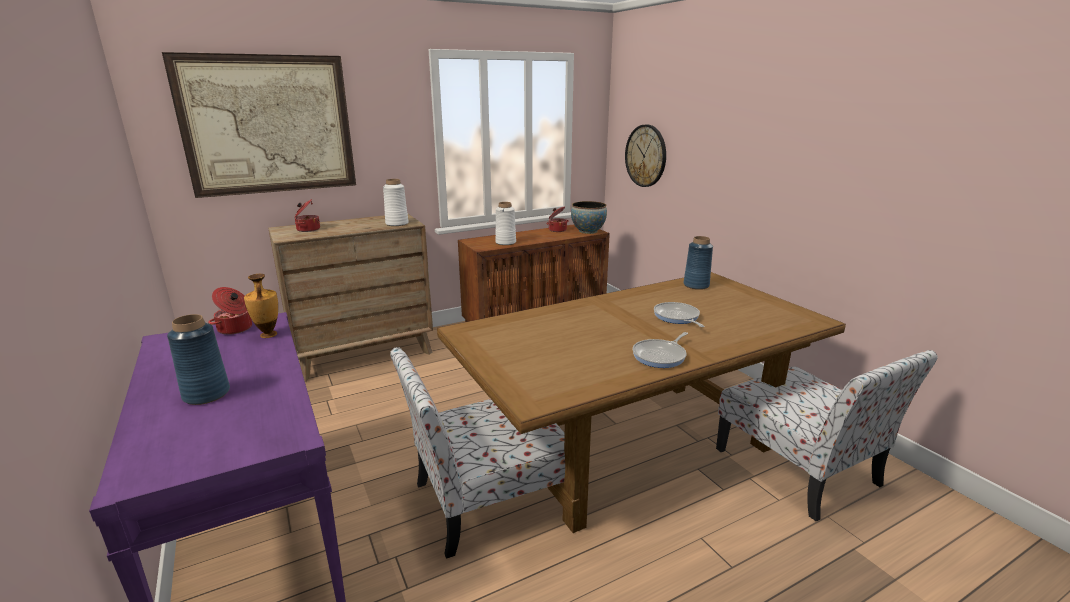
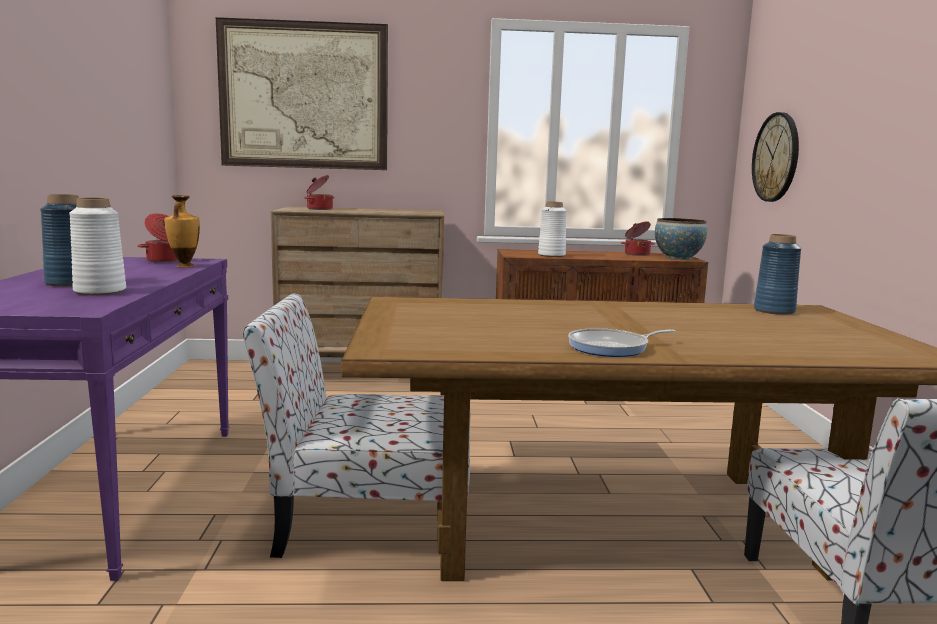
camera: 25 degrees right, 10 degrees down
white vase [383,179,409,226] -> white vase moved to [69,198,126,295]
frying pan [654,302,704,327] -> none

